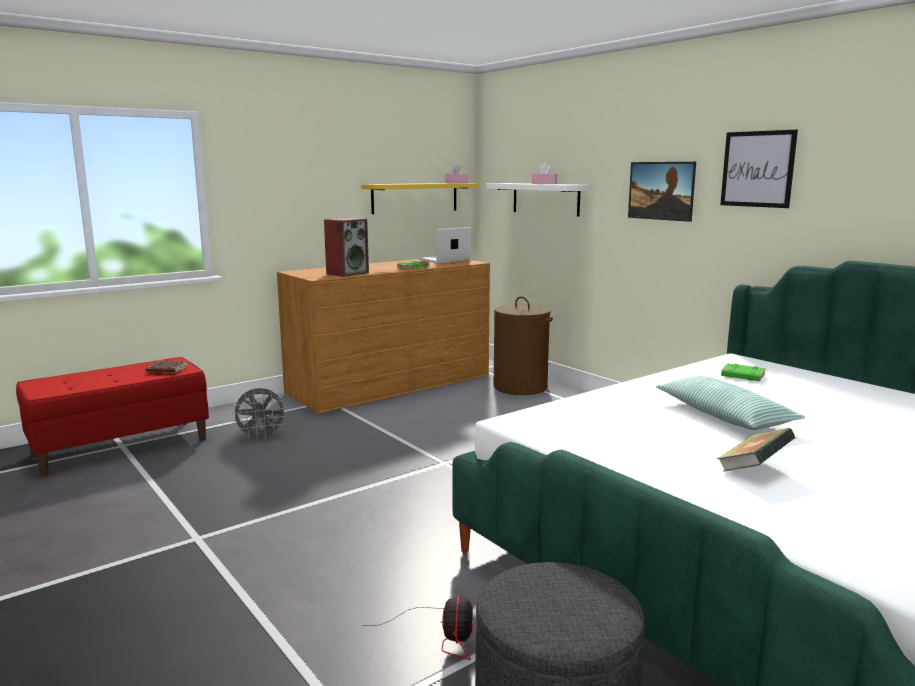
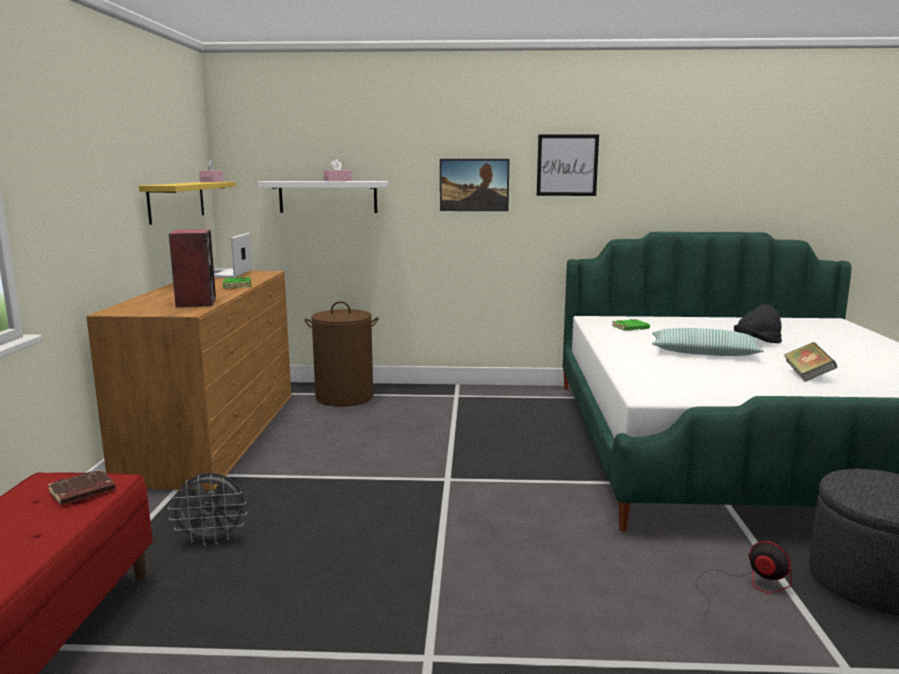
camera: 50 degrees left, 0 degrees up
grey fan [231,388,287,440] -> grey fan turned 60 degrees clockwise [168,473,247,546]
none -> black hat [734,304,782,344]

